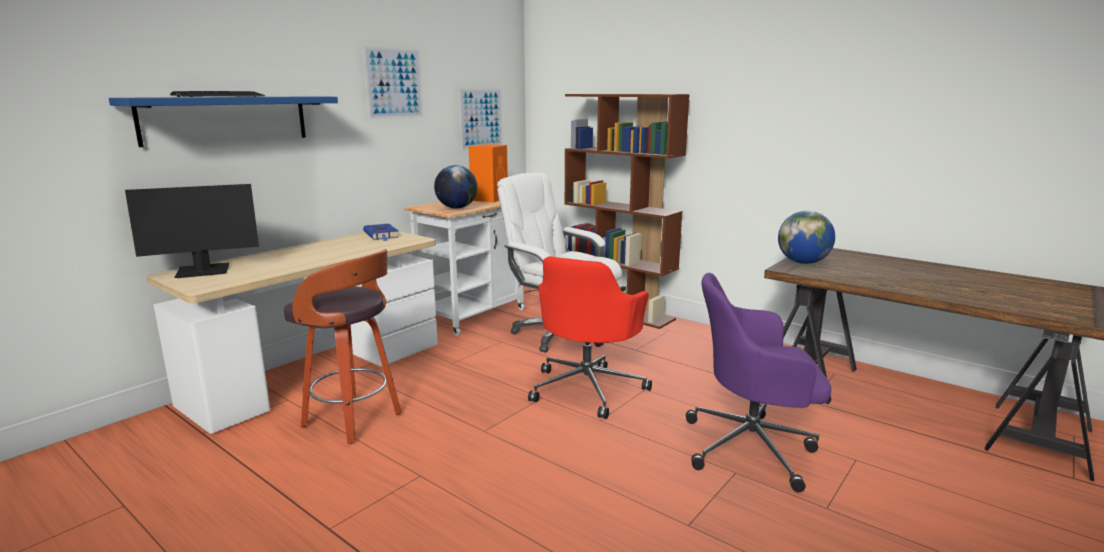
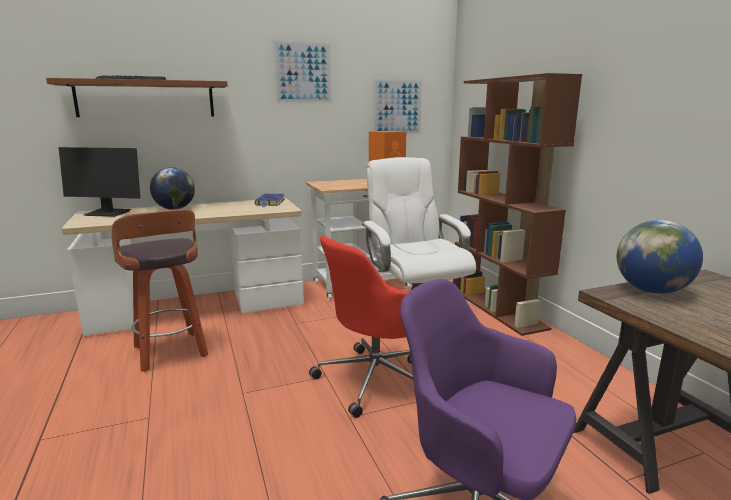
camera: 30 degrees right, 0 degrees up
blue shelf [109,96,338,147] -> brown shelf [46,78,228,117]
globe [434,165,478,209] -> globe moved to [150,168,195,210]

